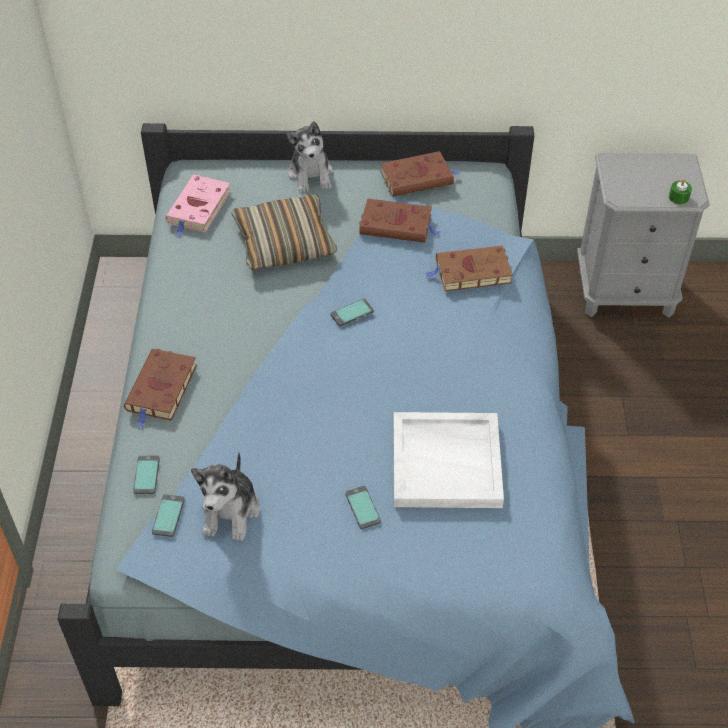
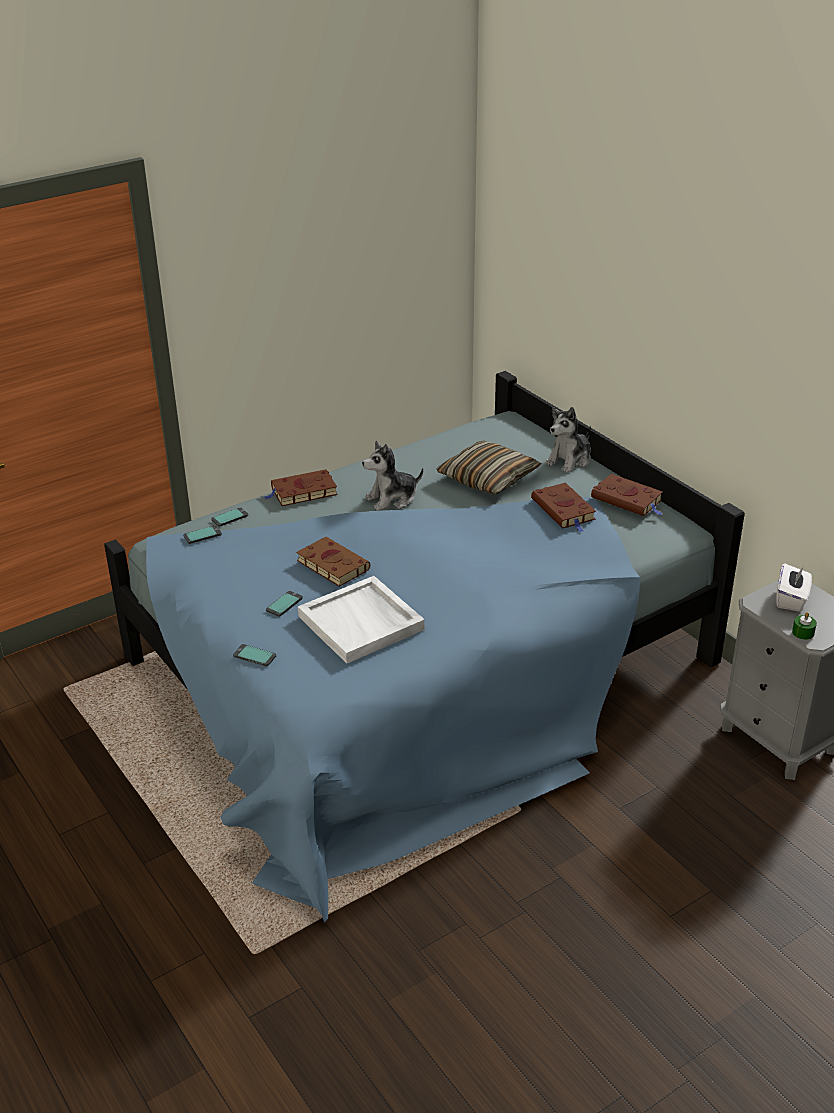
camera: 55 degrees right, 15 degrees down
pink book [165,175,231,237] -> none
plush toy [191,452,260,541] -> plush toy moved to [362,441,423,511]
phone [331,299,374,326] -> phone moved to [233,644,276,667]
brown book [426,245,513,291] -> brown book moved to [296,537,370,587]
none -> white tissue box [776,563,812,612]

